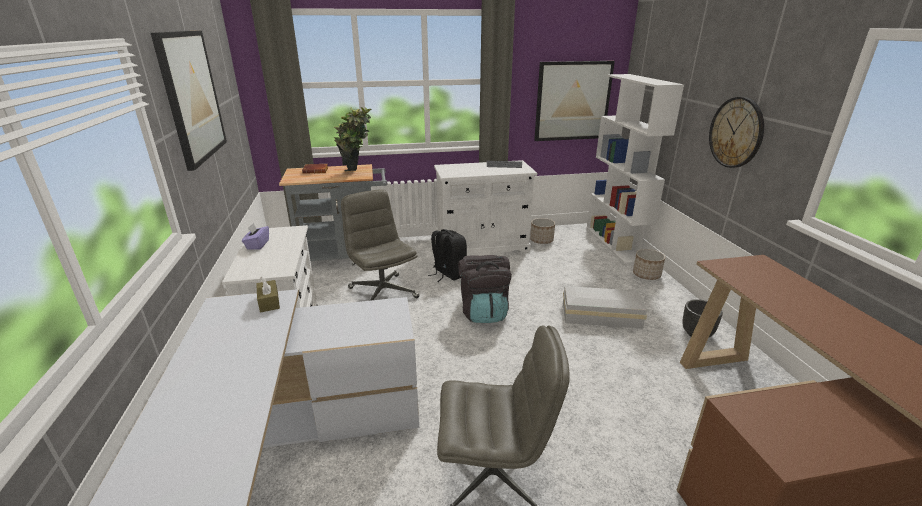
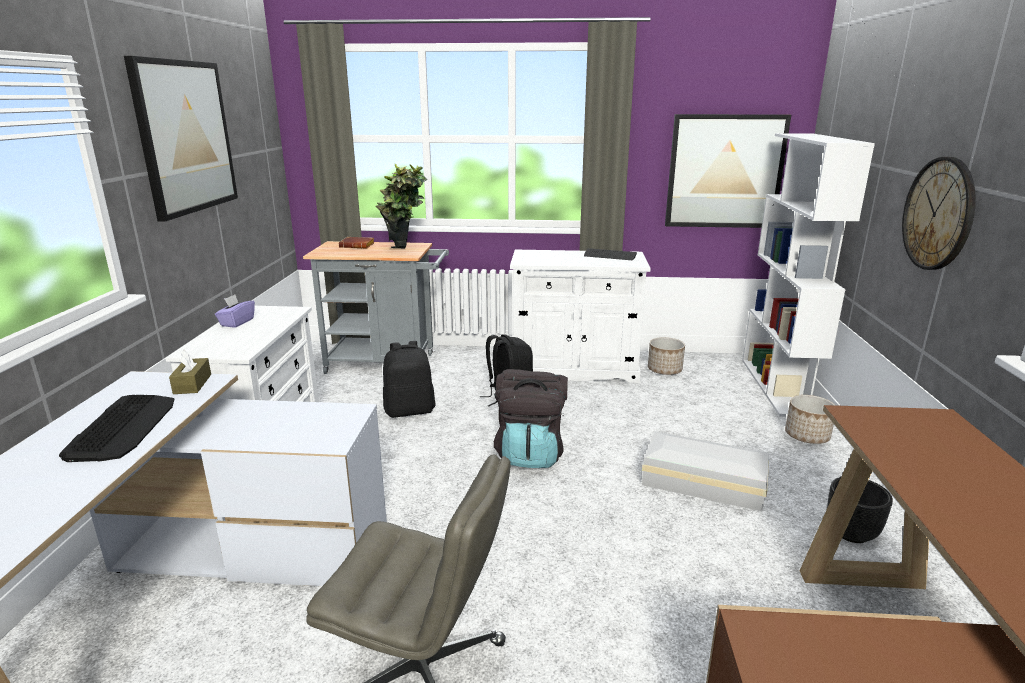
camera: 15 degrees right, 5 degrees down
grey office chair [341,189,419,301] -> black backpack [383,341,436,418]
none -> keyboard [59,395,174,462]

